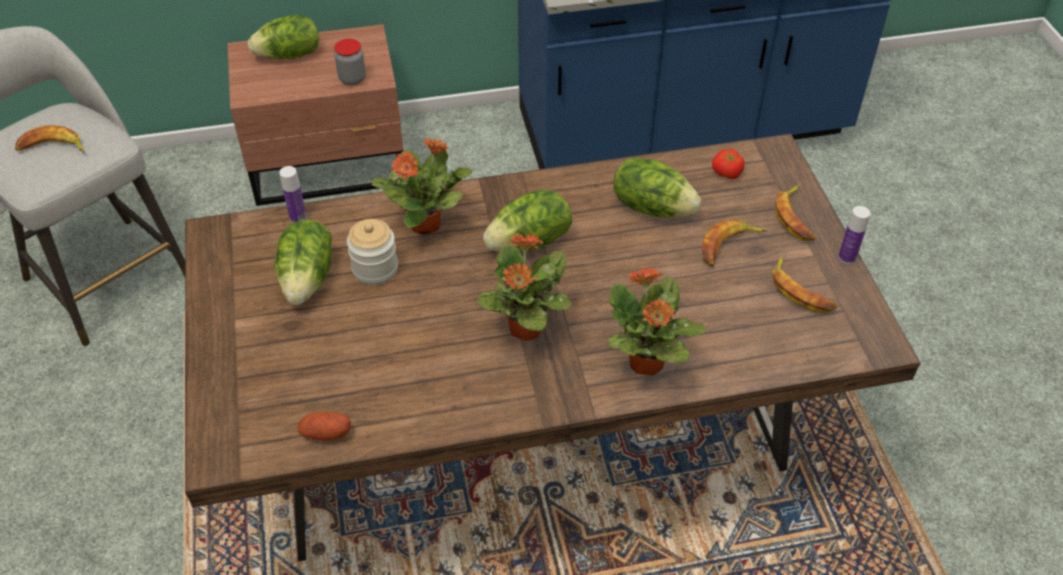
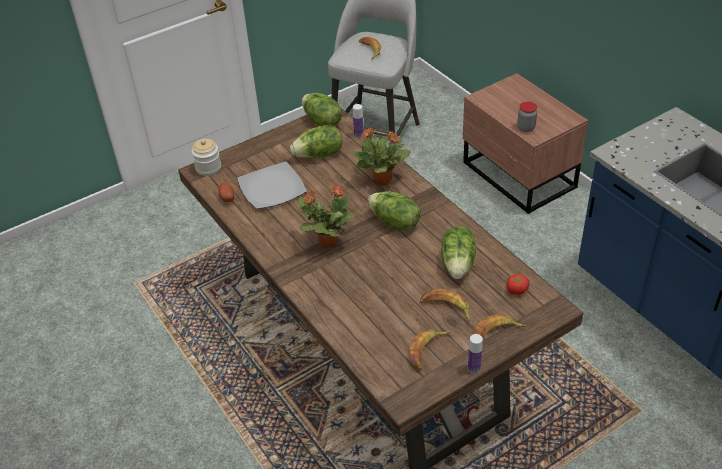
camera: 70 degrees right, 5 degrees down
lettuce [248,15,319,59] -> lettuce moved to [302,93,342,127]
jar [347,219,398,285] -> jar moved to [191,139,221,176]
potted plant [608,268,706,376] -> none
none -> plate [237,162,307,209]

